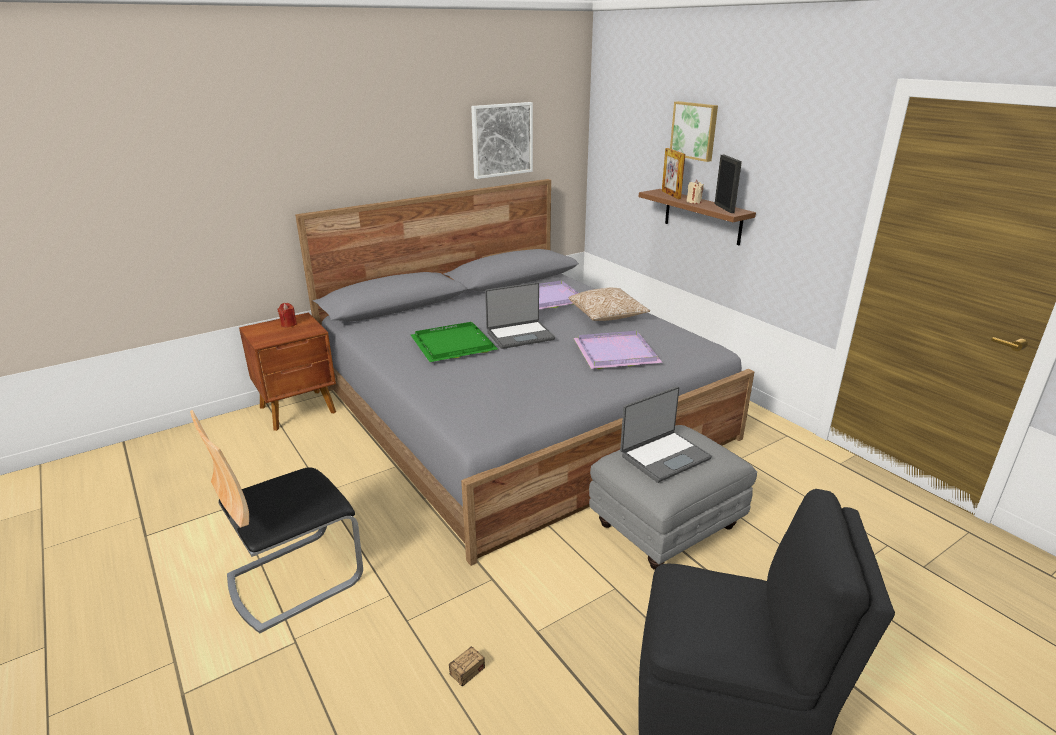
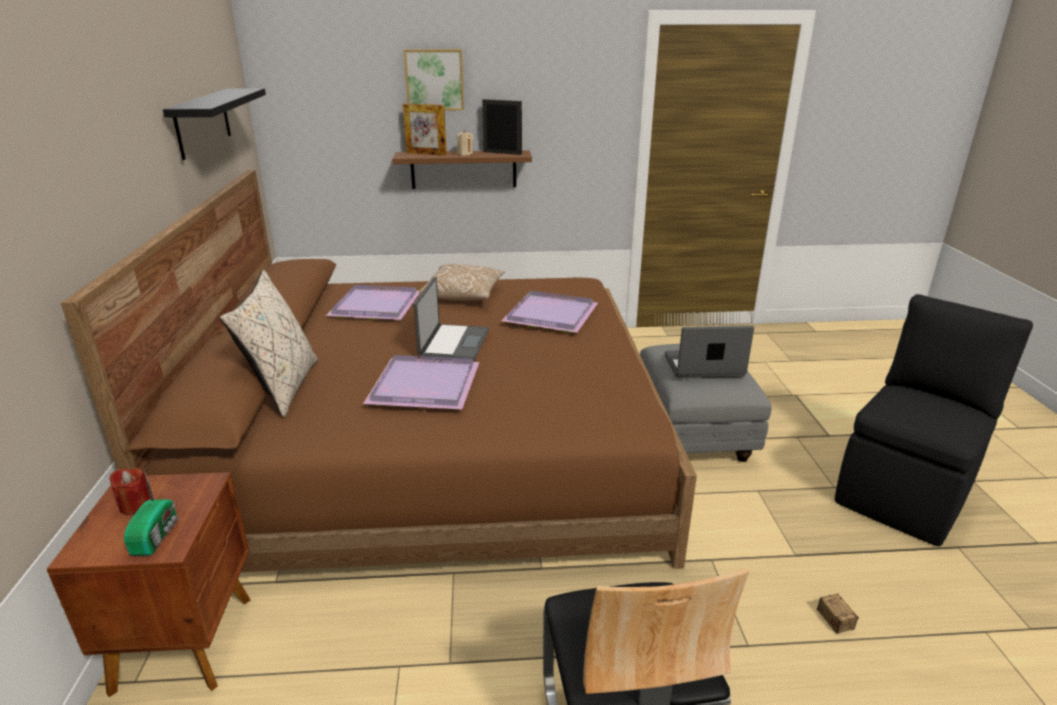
camera: 60 degrees left, 0 degrees up
grey bed [295,179,754,566] -> brown bed [61,170,697,572]
green tray [411,322,498,362] -> purple tray [363,355,479,410]
picture [471,102,533,179] -> black shelf [163,88,266,160]
laptop [620,386,712,483] -> laptop turned 90 degrees counterclockwise [665,325,754,378]
none -> radio [124,470,178,556]
none -> beige pillow [219,270,318,417]

